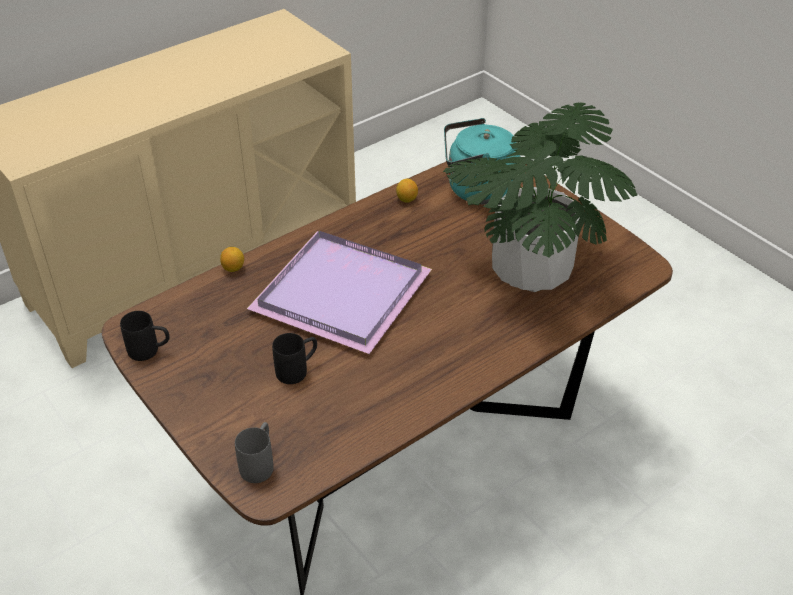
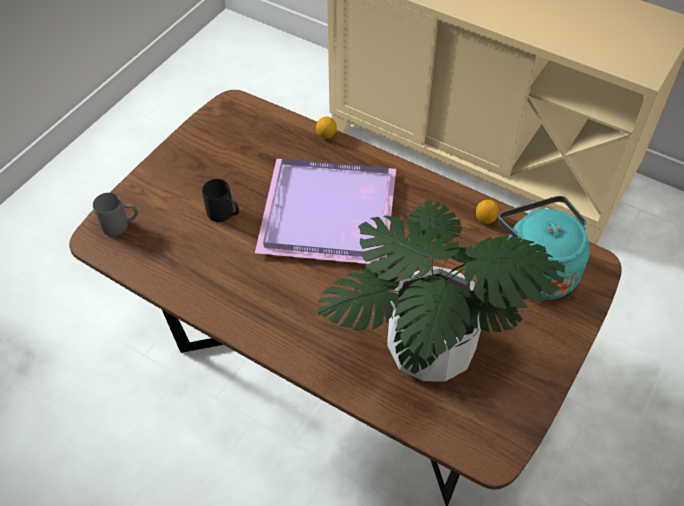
camera: 70 degrees right, 10 degrees up
black mug [120,311,170,361] -> none

